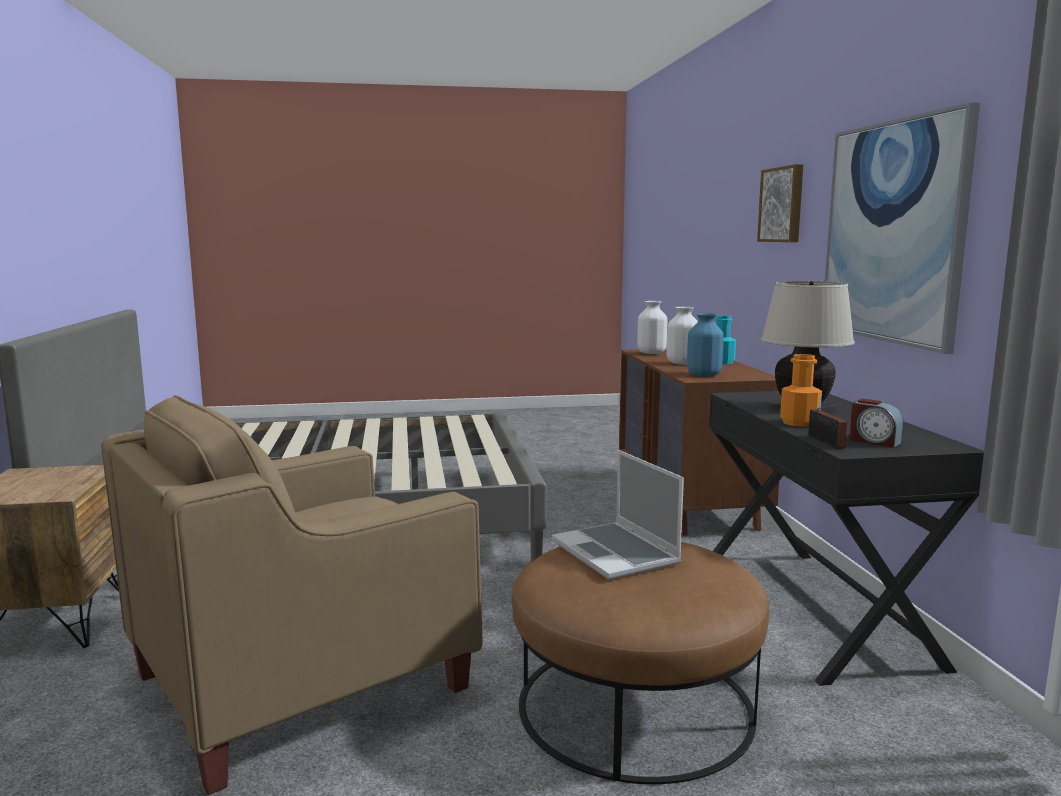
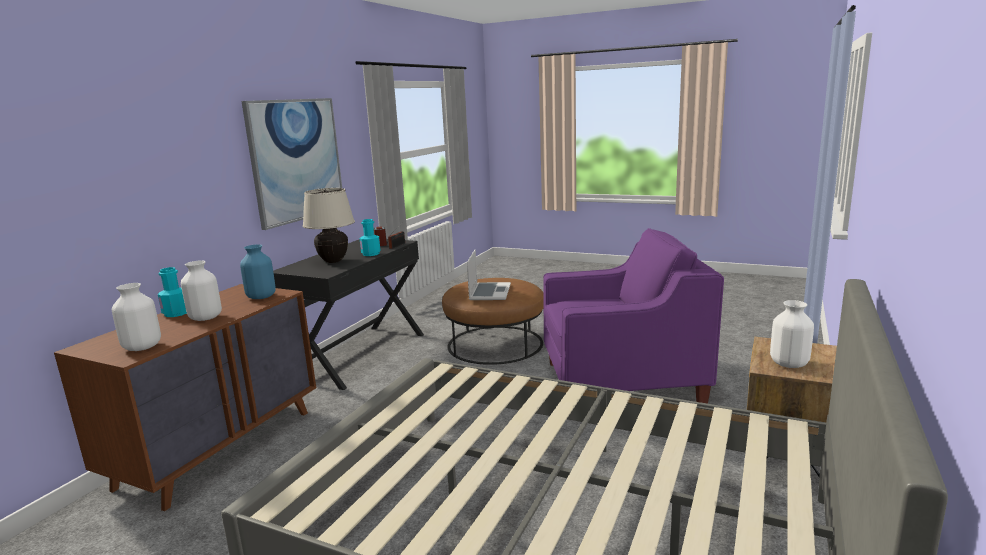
camera: 145 degrees left, 5 degrees up
beige armchair [101,395,483,795] -> purple armchair [543,228,724,404]
picture [757,164,803,242] -> none
orange bottle [780,354,822,427] -> turquoise bottle [360,219,381,256]
none -> white vase [770,300,814,368]

